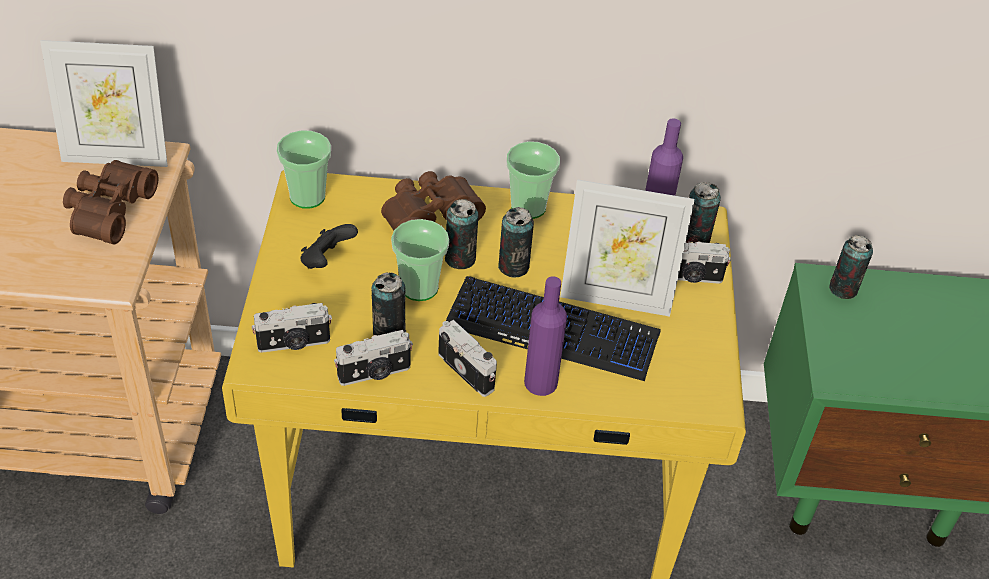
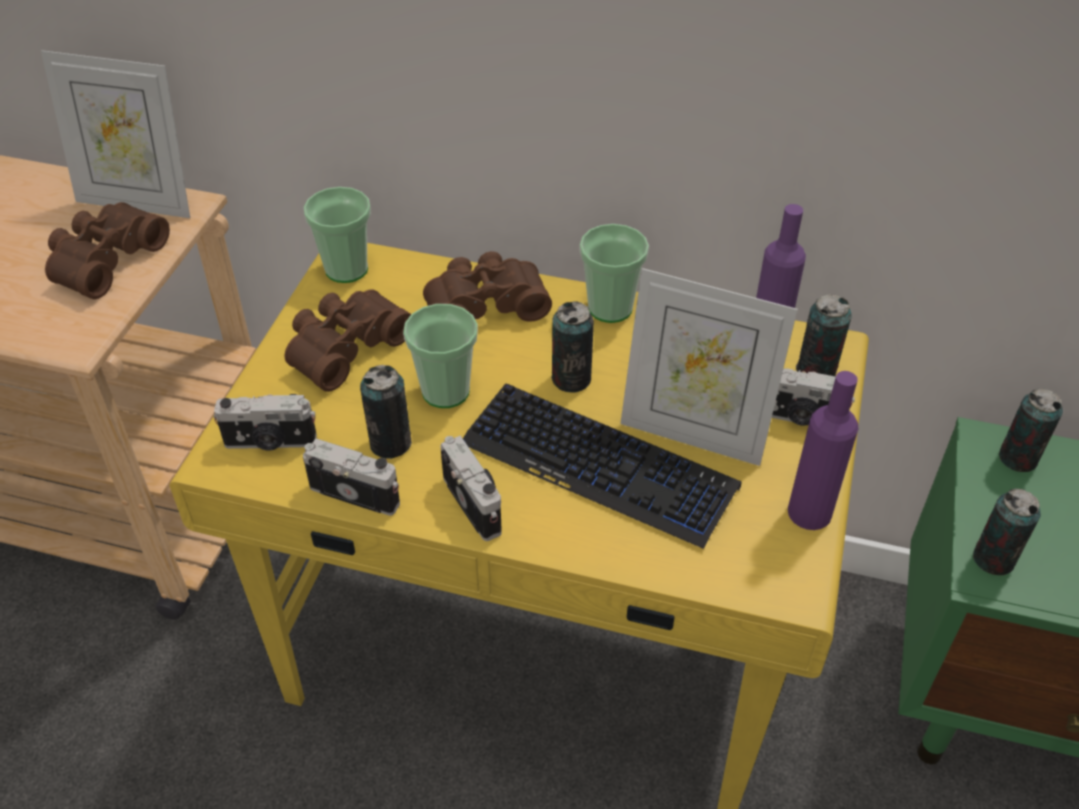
camera: 15 degrees right, 0 degrees up
black game controller [300,224,358,269] -> brown binoculars [285,289,411,392]
camera [334,330,413,386] -> camera turned 150 degrees counterclockwise [303,439,400,516]
can [445,199,478,269] -> can moved to [973,489,1041,575]
purple bottle [524,276,567,396] -> purple bottle moved to [788,371,858,530]

